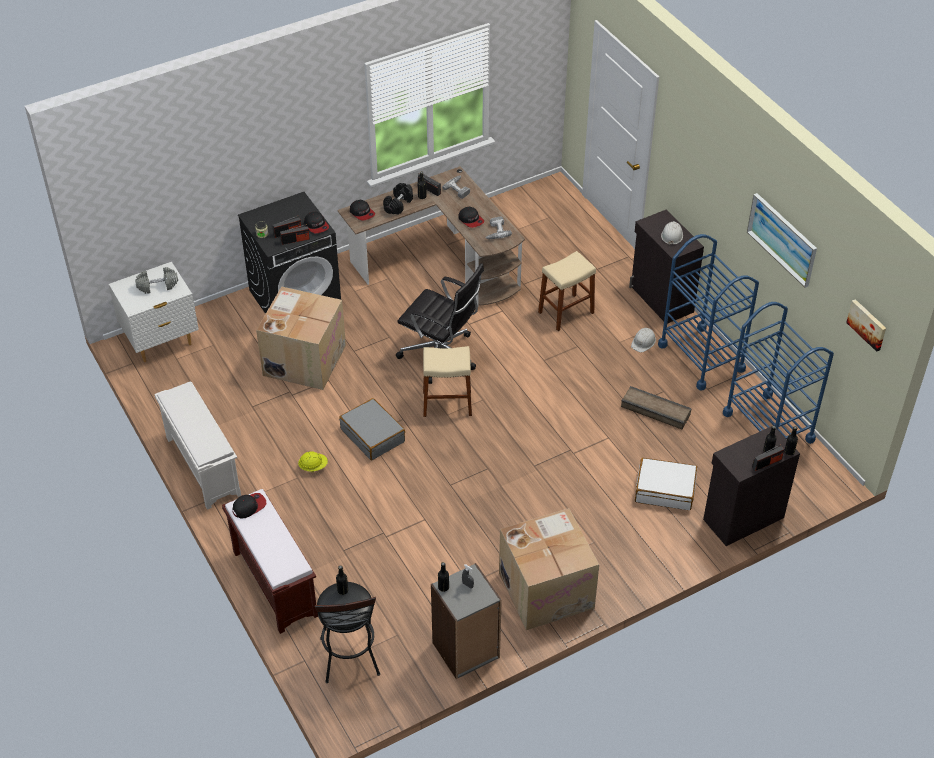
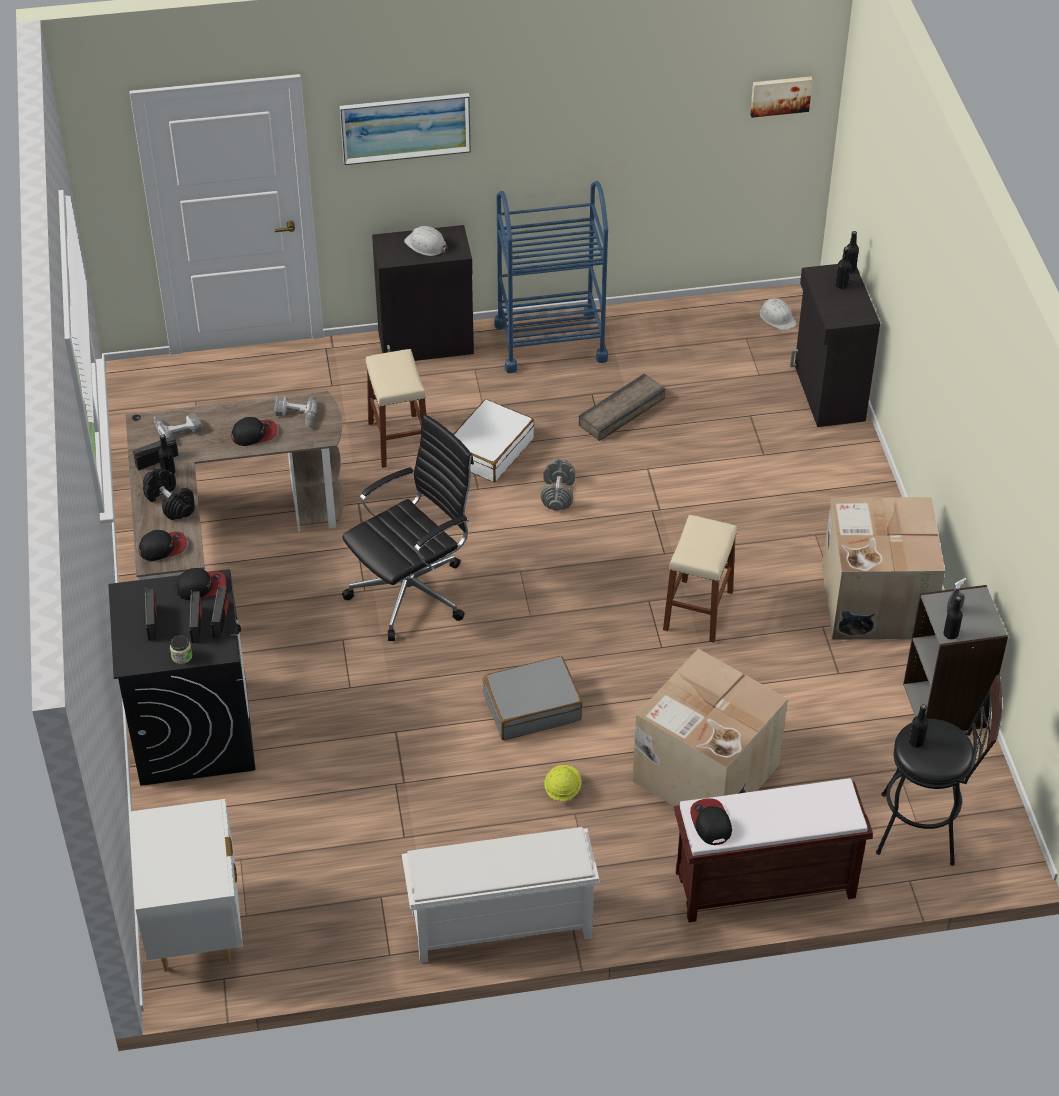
camera: 70 degrees left, 0 degrees up
grey dumbbell [135,267,178,294] -> grey dumbbell moved to [541,459,575,511]
cardboard box [256,286,346,390] -> cardboard box moved to [632,649,788,806]
beige stool [423,346,472,417] -> beige stool moved to [663,515,737,643]
white hard hat [631,328,656,353] -> white hard hat moved to [760,298,797,331]
white suitcase [635,458,697,510] -> white suitcase moved to [453,399,534,482]
blue cart [723,302,834,444] -> none
picture [747,193,817,288] -> picture moved to [340,93,471,165]
radio [752,444,784,471] -> radio moved to [145,588,157,641]

